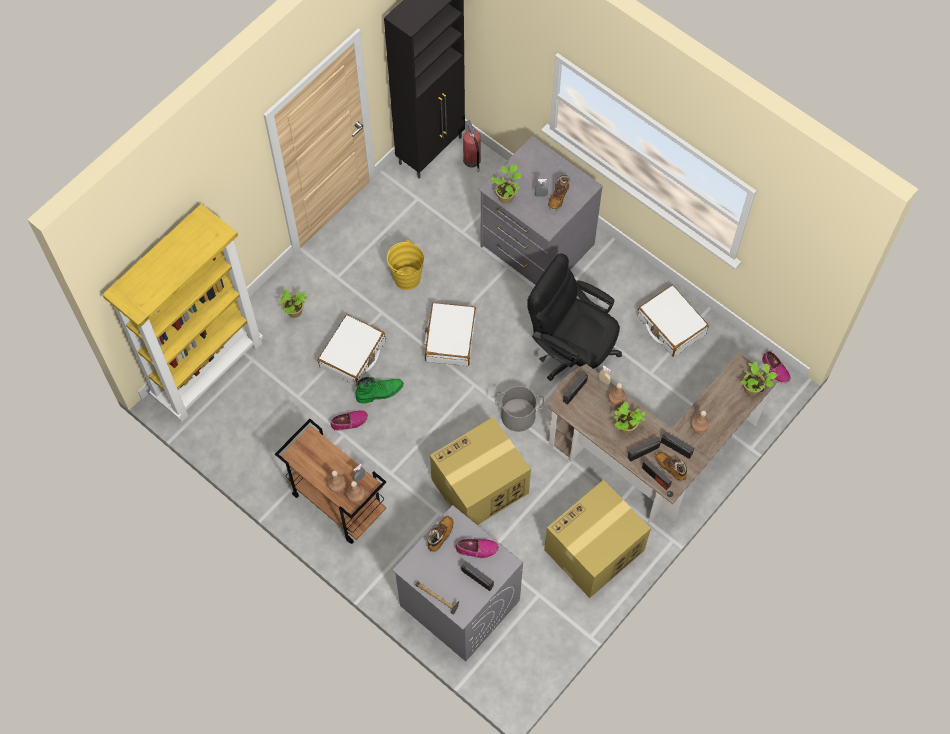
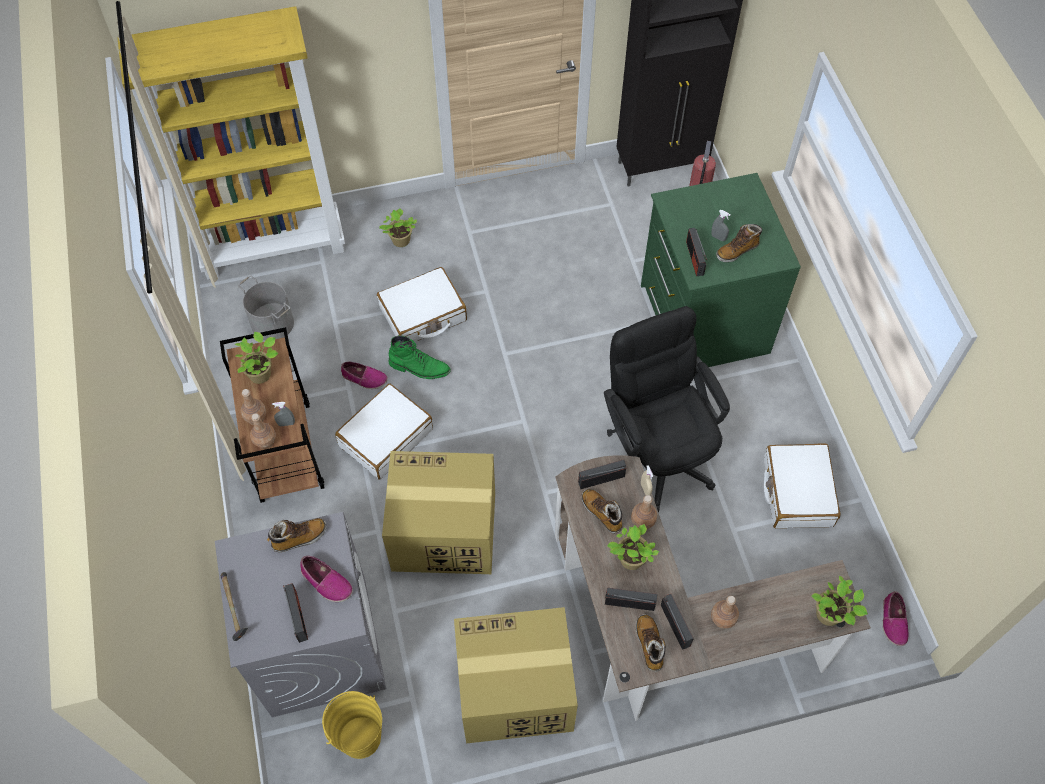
camera: 35 degrees right, 5 degrees down
yellow bucket [387,240,424,290] -> yellow bucket moved to [322,691,382,759]
white suitcase [424,302,476,366] -> white suitcase moved to [335,384,433,479]
grey dresser [479,136,603,285] -> green dresser [641,173,801,367]
potted plant [490,164,522,204] -> potted plant moved to [235,332,278,384]
grey bucket [495,386,544,432] -> grey bucket moved to [238,275,294,341]
radio [642,458,672,490] -> radio moved to [686,228,707,276]
none -> boot [581,489,622,534]

